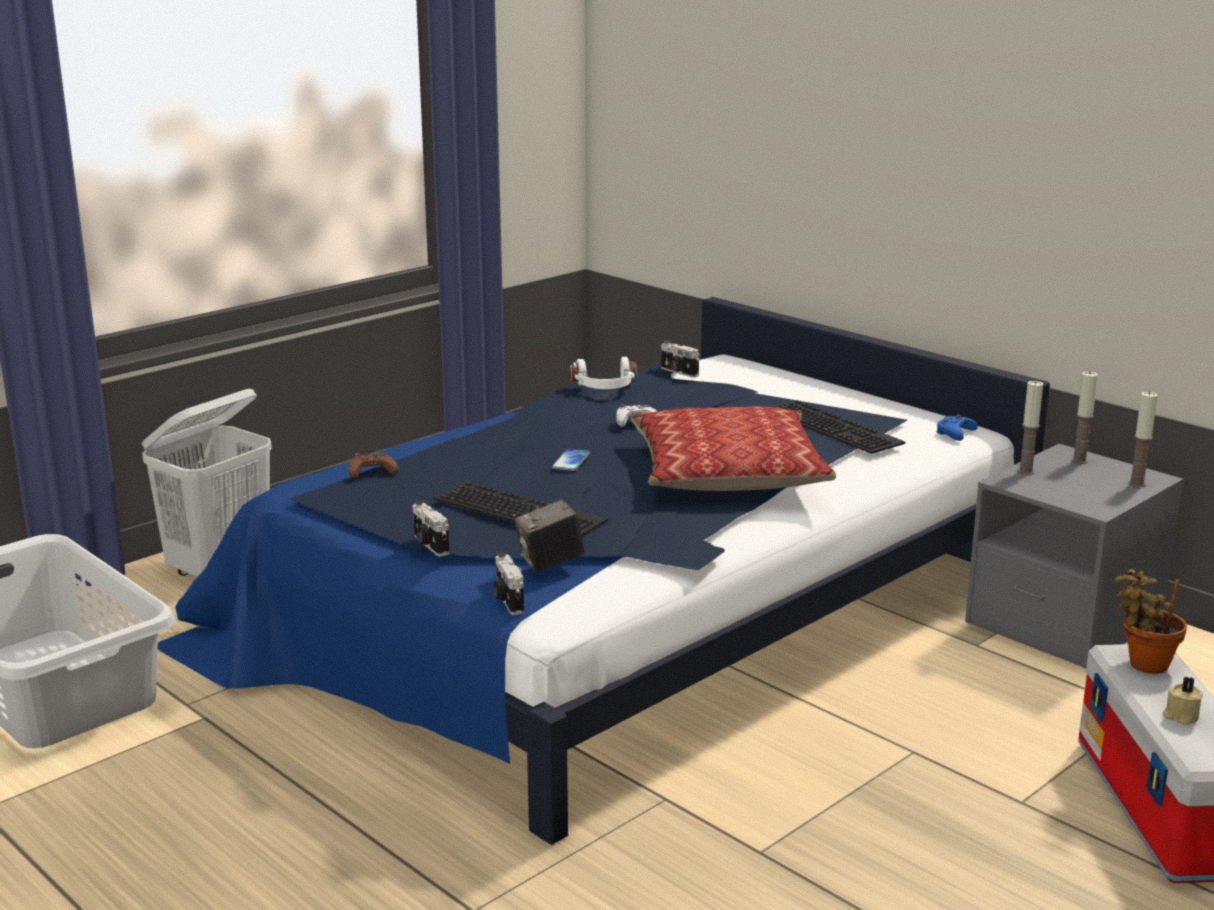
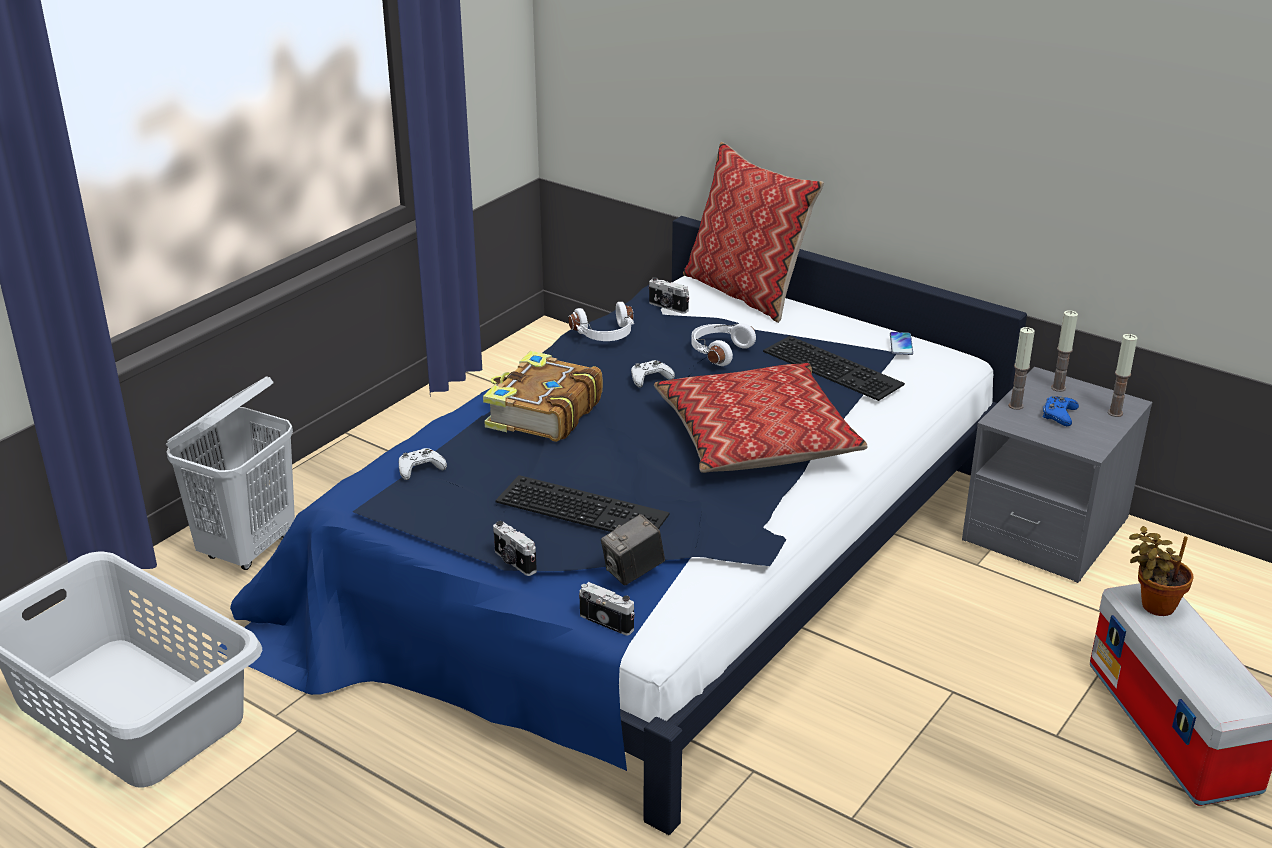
camera: 10 degrees left, 10 degrees up
brown game controller [348,453,399,479] -> white game controller [399,448,447,480]
camera [494,552,524,615] -> camera turned 150 degrees clockwise [579,582,635,636]
phone [552,449,590,471] -> phone moved to [890,332,913,355]
blue game controller [936,415,978,441] -> blue game controller moved to [1042,396,1079,426]
beige candle [1163,677,1203,725] -> none
none -> book [483,351,603,442]
none -> pillow [683,142,824,323]
none -> white headphones [691,323,756,366]

